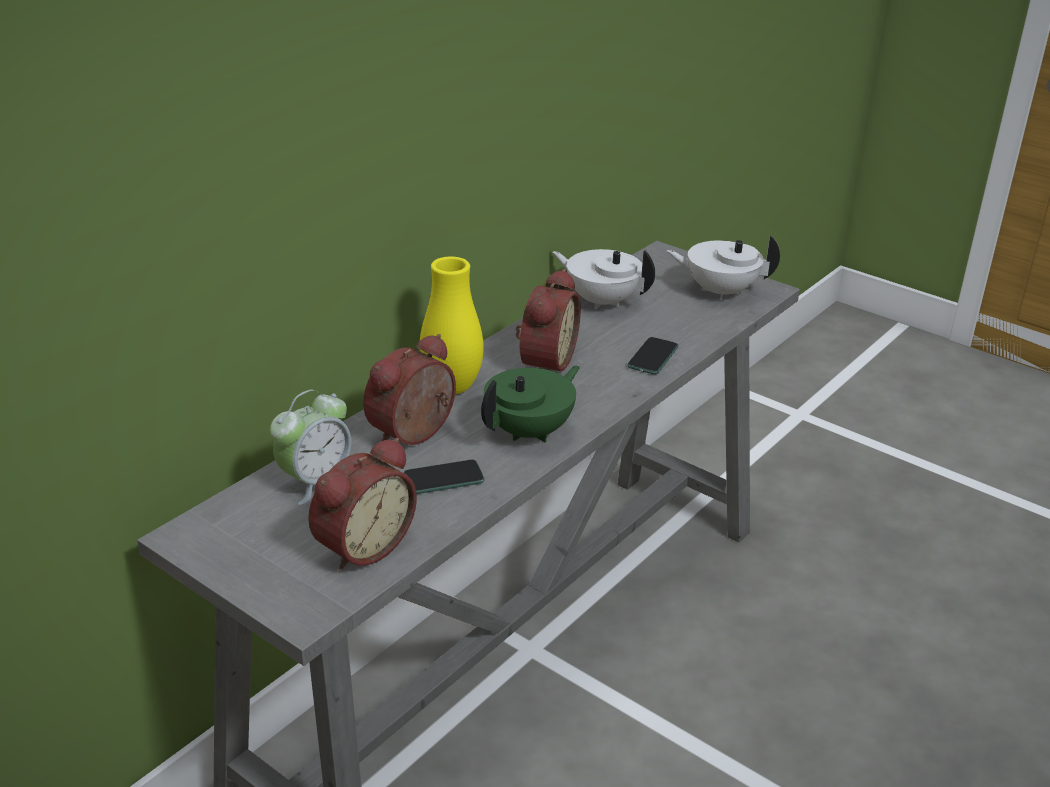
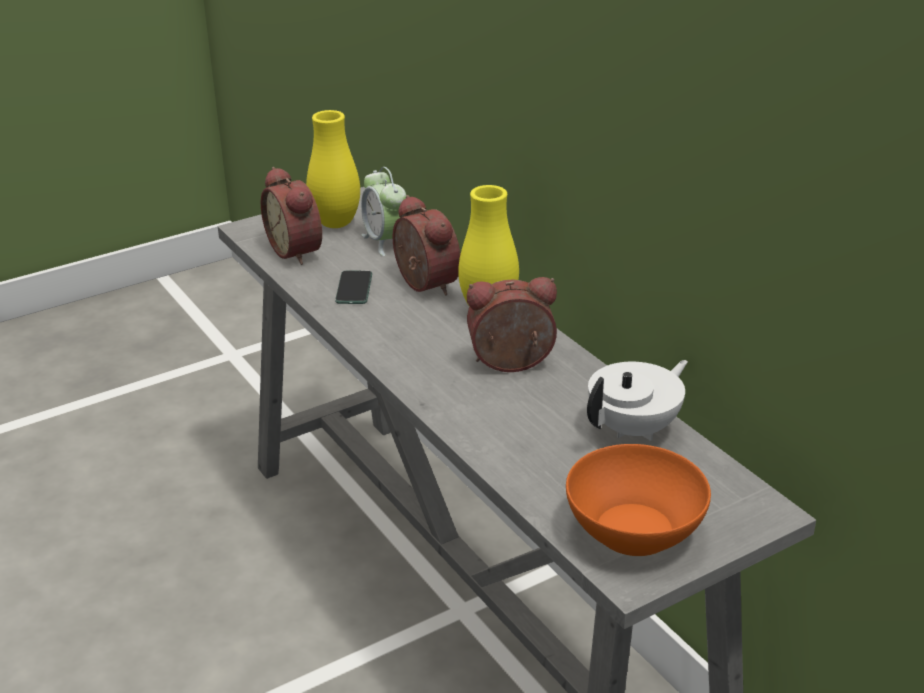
camera: 110 degrees right, 0 degrees up
green teapot [481,366,580,442] -> none
alarm clock [516,269,581,371] -> alarm clock turned 135 degrees clockwise [467,277,557,372]
phone [627,337,678,374] -> none
white teapot [666,235,780,300] -> orange bowl [566,444,711,556]
none -> yellow vase [306,110,360,228]

